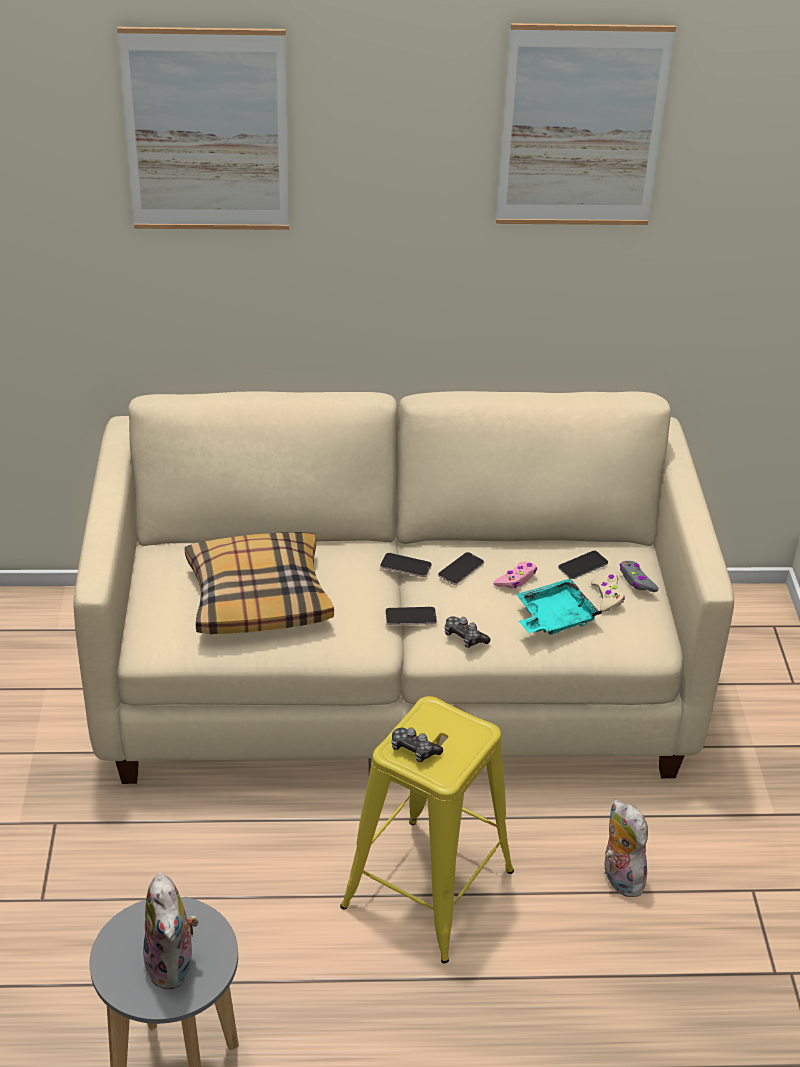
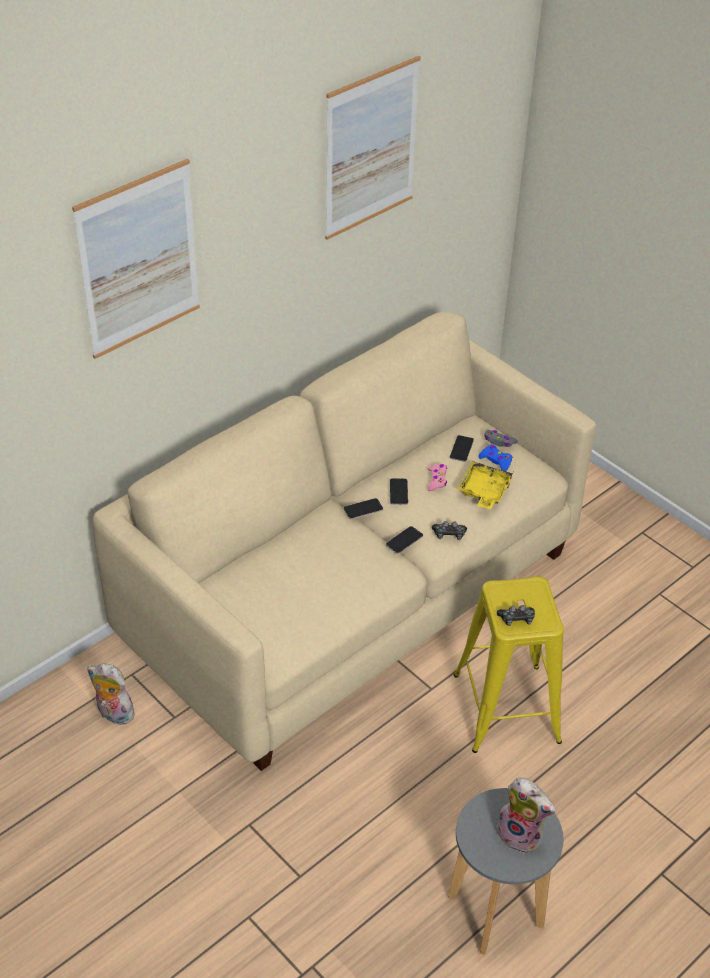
camera: 40 degrees left, 5 degrees up
pillow [185,532,334,634] -> none
turquoise tray [516,578,602,635] -> yellow tray [457,461,513,509]
beige game controller [590,574,625,612] -> blue game controller [478,445,513,471]
plush toy [604,800,648,897] -> plush toy moved to [87,664,135,725]

